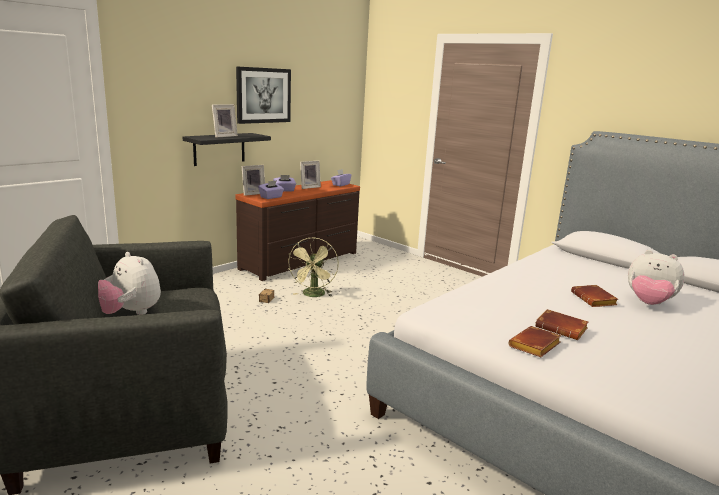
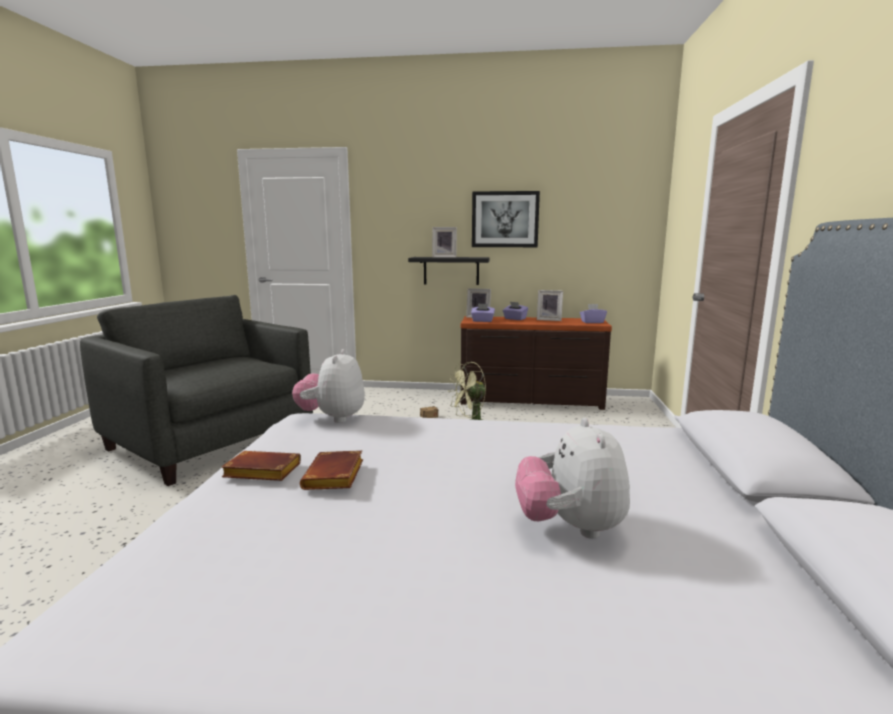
camera: 55 degrees right, 5 degrees down
plush toy [98,252,161,315] -> plush toy moved to [292,349,365,423]
brown book [571,285,618,307] -> none

